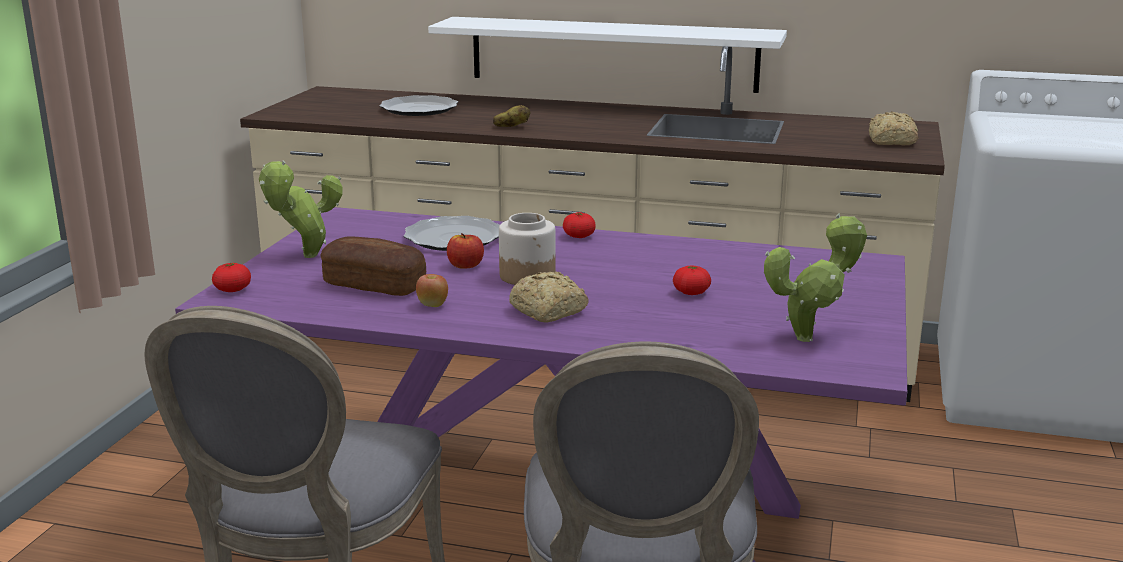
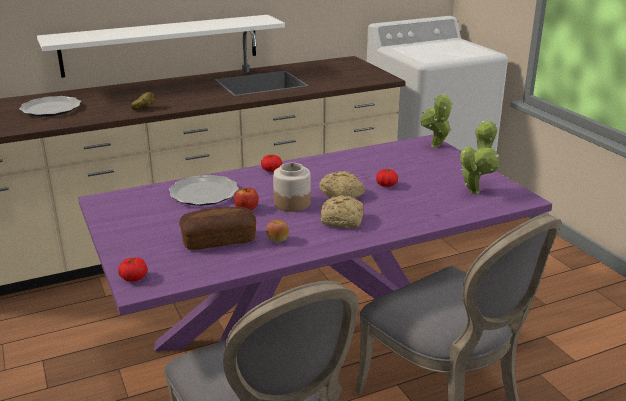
camera: 40 degrees left, 5 degrees up
potted plant [259,161,343,258] -> potted plant moved to [420,93,453,148]
bread [869,112,918,145] -> bread moved to [319,171,365,198]

